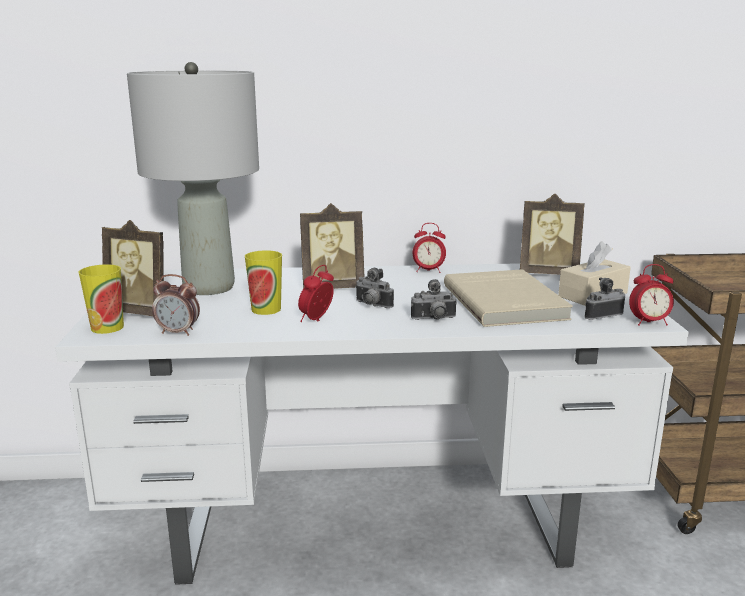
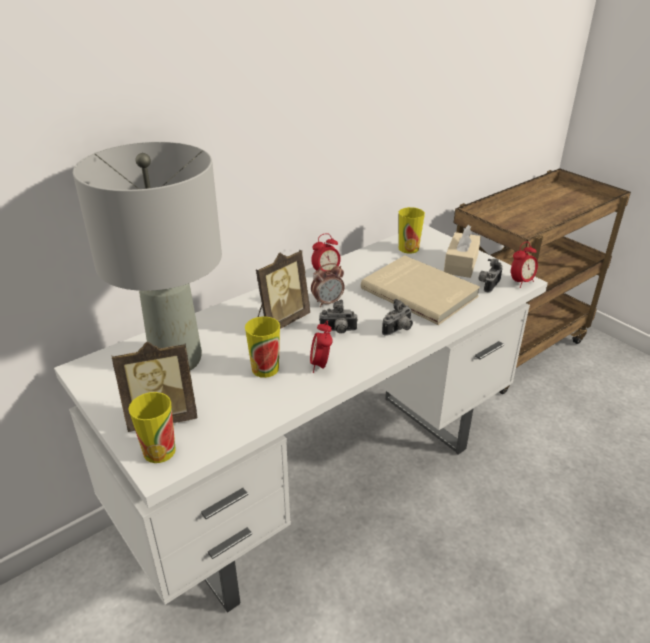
camera: 35 degrees left, 15 degrees up
alarm clock [152,274,200,336] -> alarm clock moved to [311,263,345,307]
picture frame [520,194,585,275] -> cup [399,207,425,254]

